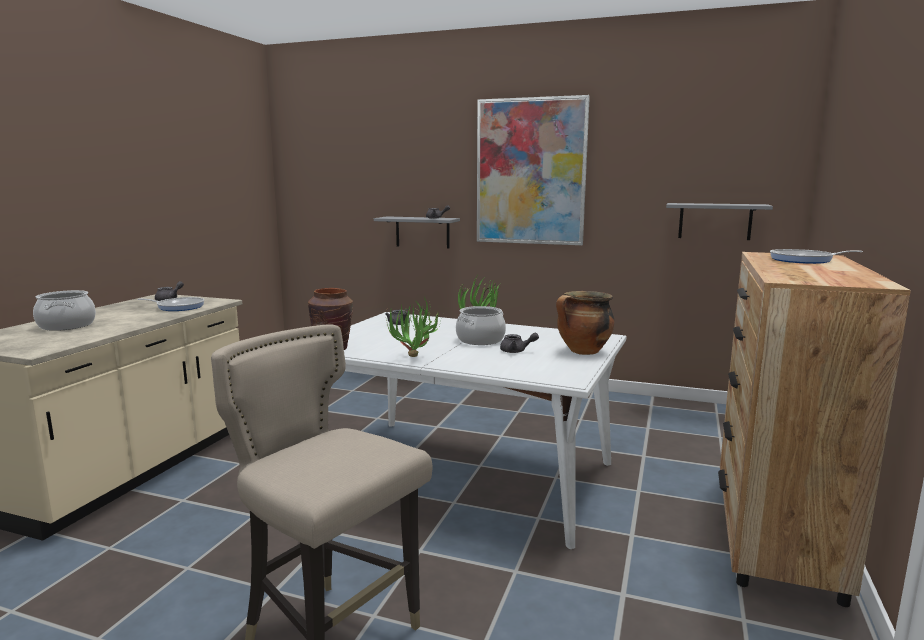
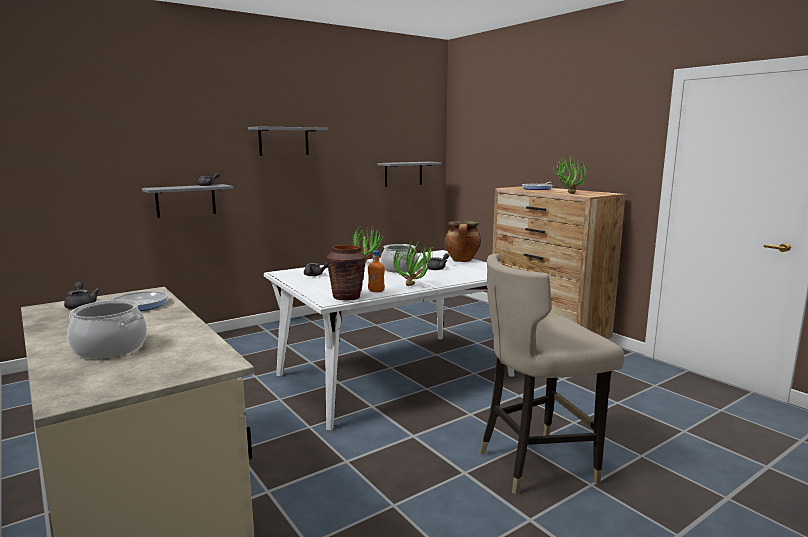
camera: 55 degrees left, 0 degrees up
picture [477,95,590,245] -> grey shelf [248,127,328,156]
none -> orange bottle [368,250,385,292]
none -> potted plant [553,158,586,194]

